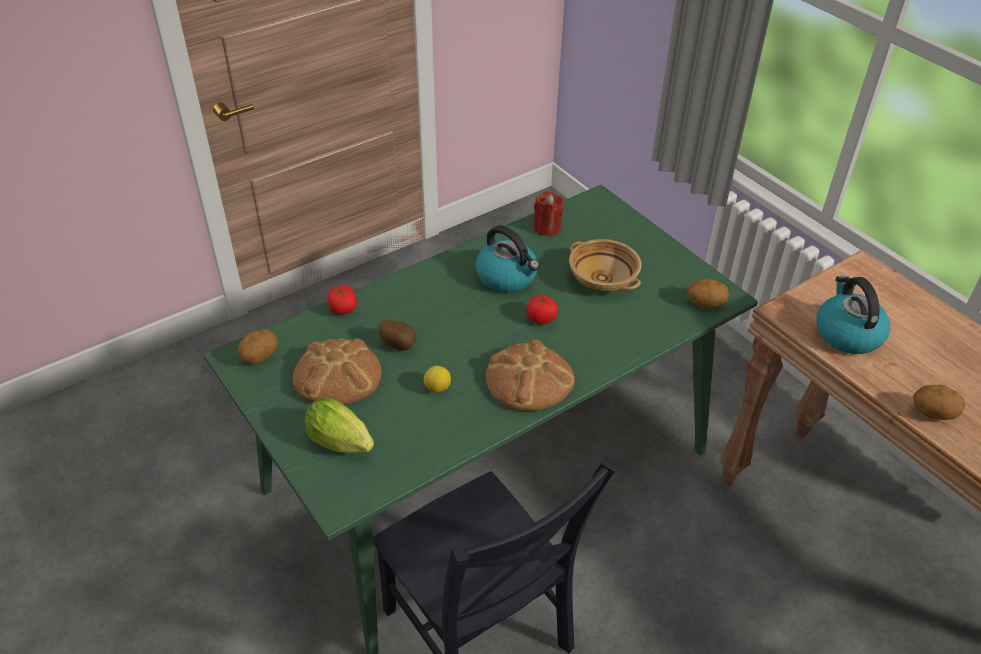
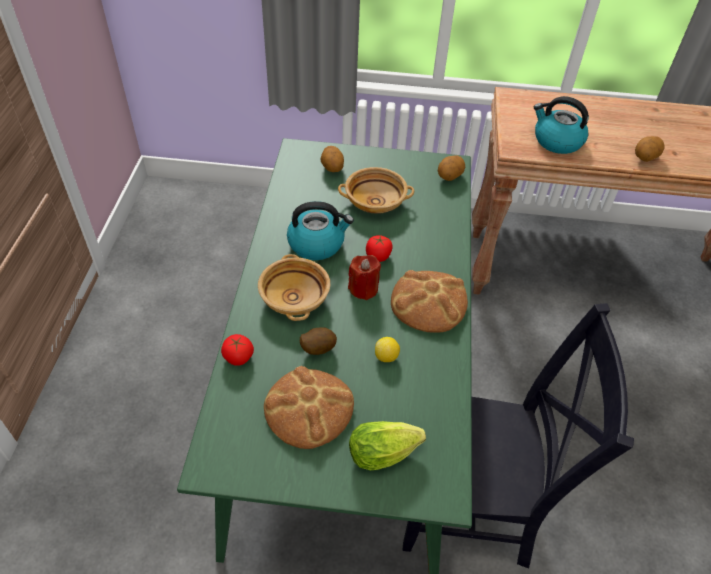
camera: 50 degrees left, 5 degrees up
potato [238,329,278,364] -> potato moved to [321,146,344,172]
red candle [533,191,564,236] -> red candle moved to [348,255,381,300]
none -> beige bowl [258,254,330,321]

